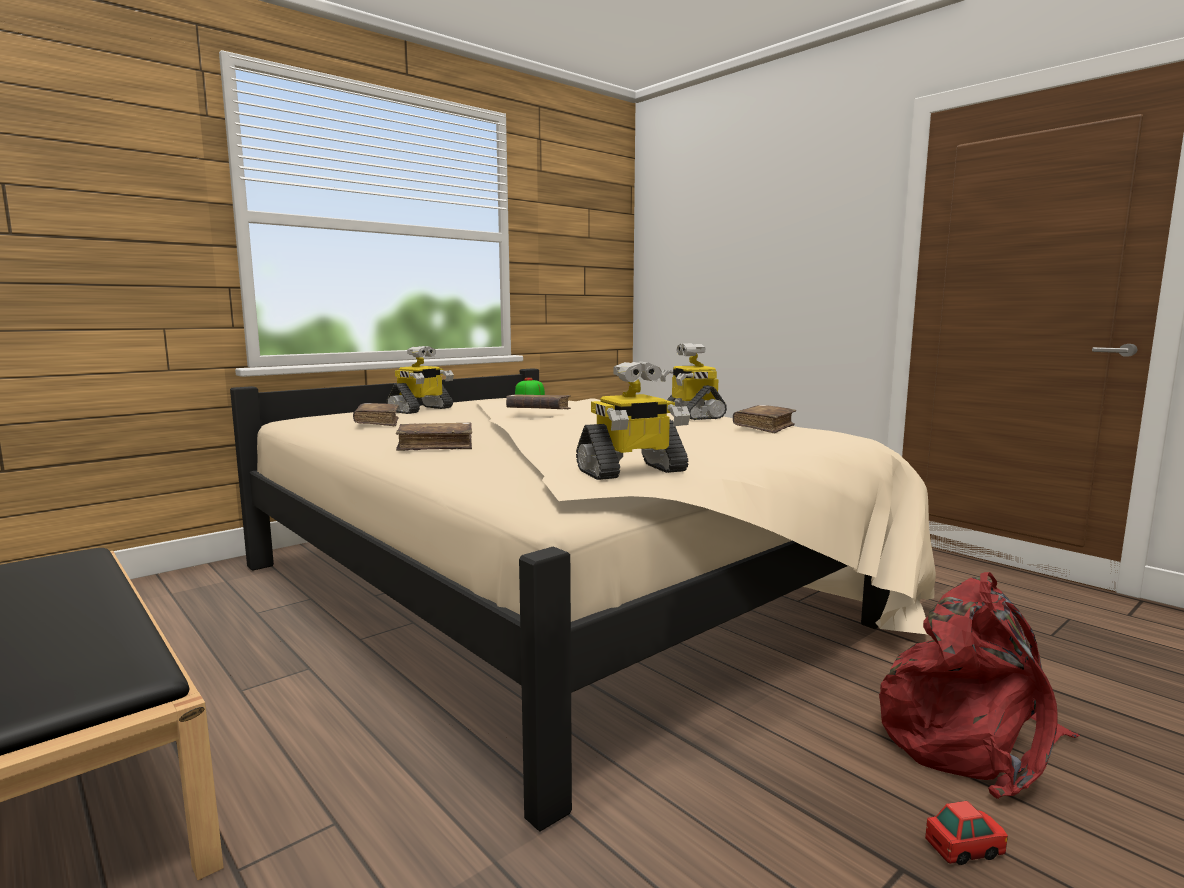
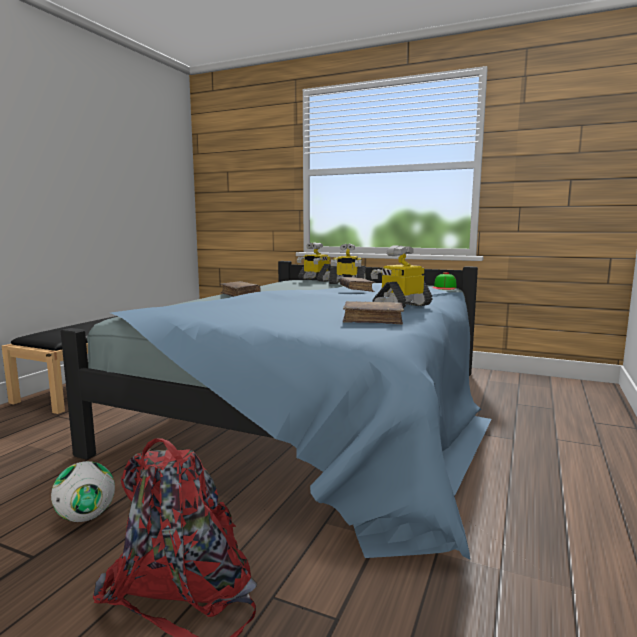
camera: 65 degrees right, 0 degrees up
beige bed [230,368,936,832] -> blue bed [61,261,492,560]
brown book [353,403,399,427] -> none
toy robot [576,361,690,480] -> toy robot moved to [297,243,331,282]
toy car [925,801,1008,865] -> none
none -> football [51,461,115,522]

